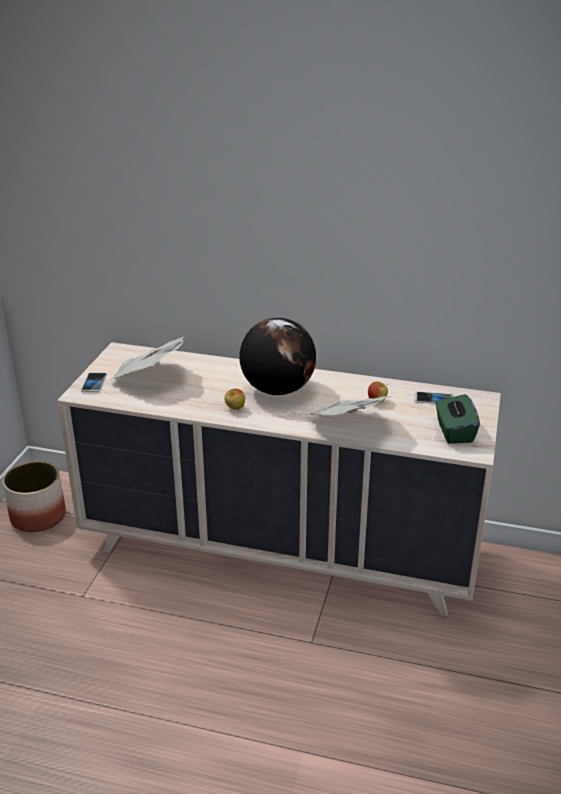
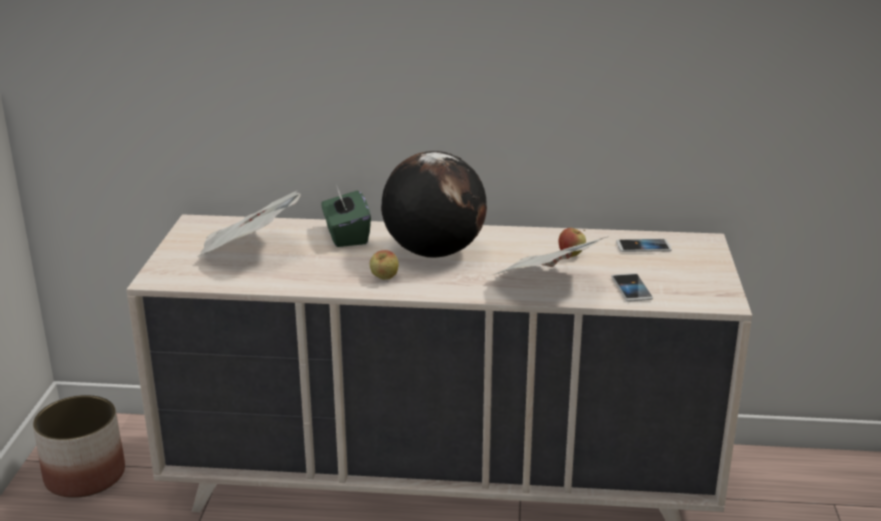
camera: 10 degrees left, 5 degrees down
phone [81,372,107,392] -> phone moved to [611,273,653,301]
green tissue box [435,391,480,443] -> green tissue box moved to [322,184,371,247]

